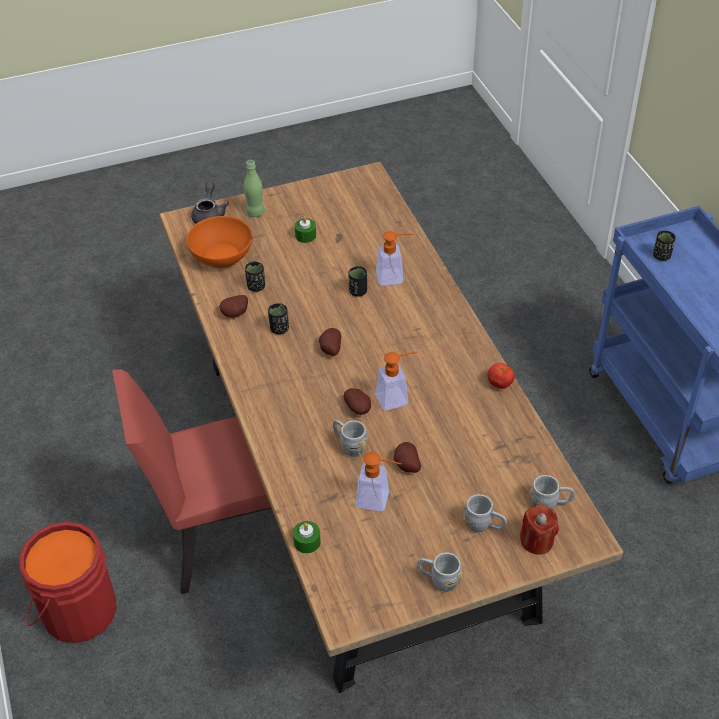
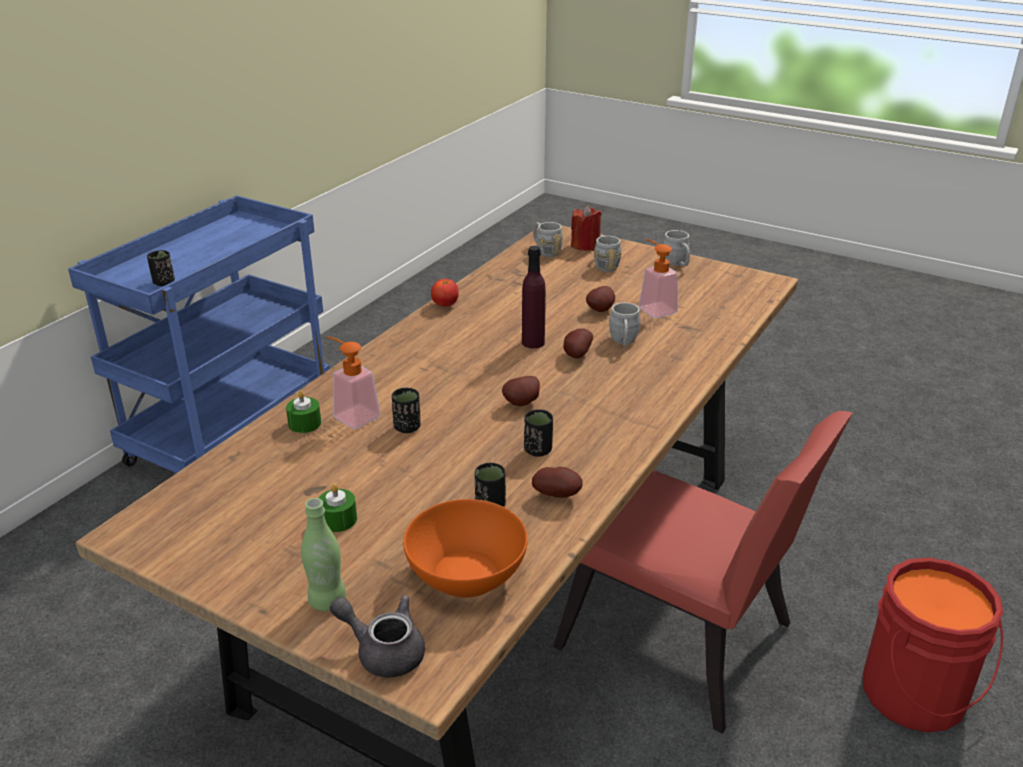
camera: 130 degrees left, 15 degrees down
grey teapot [191,182,229,224] -> grey teapot turned 60 degrees clockwise [330,595,425,678]
green candle [293,521,321,554] -> green candle moved to [286,390,321,433]
soap dispenser [376,352,418,411] -> purple bottle [522,246,546,348]

